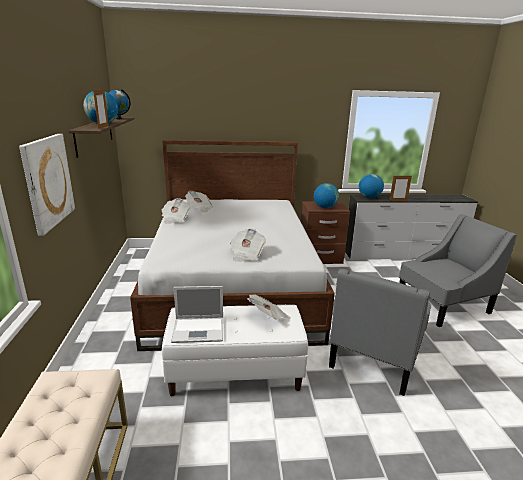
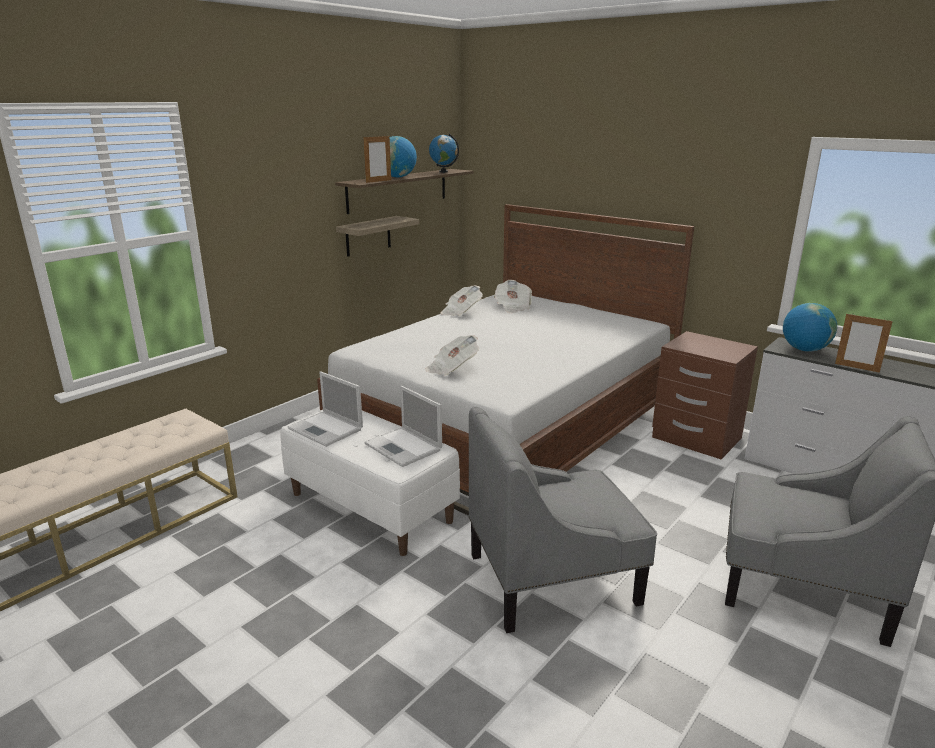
camera: 45 degrees right, 0 degrees up
picture [19,134,75,236] -> none
newspaper [247,295,291,320] -> laptop [364,386,442,467]
globe [314,183,339,208] -> none
none -> shelf [336,216,419,257]

